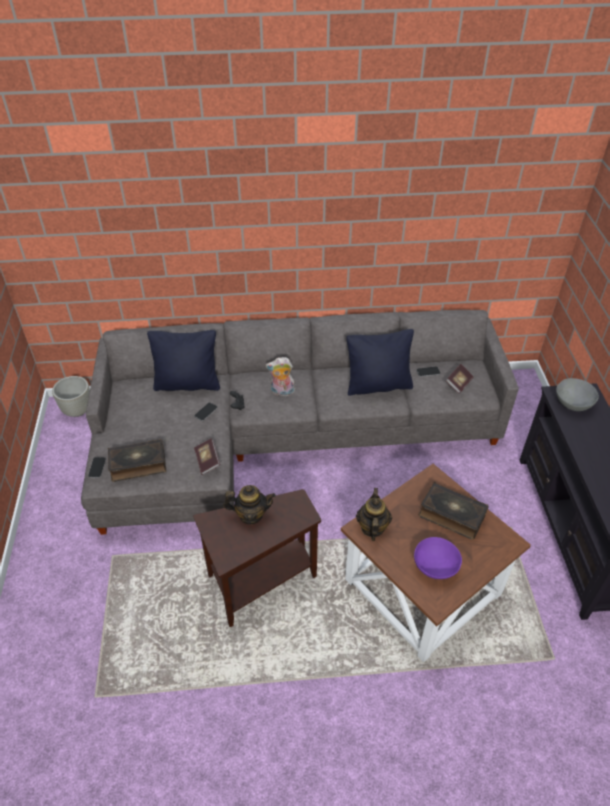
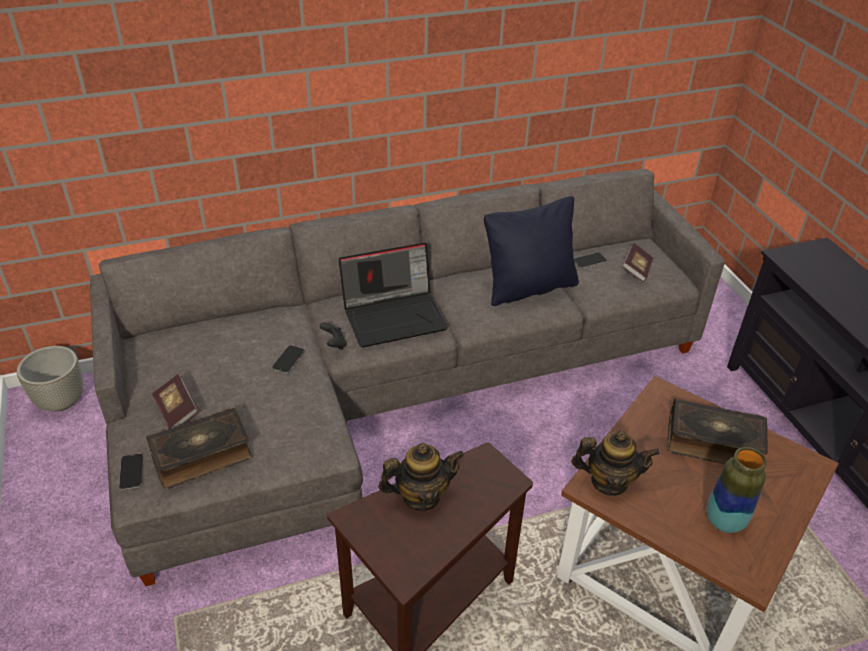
camera: 15 degrees left, 5 degrees down
black pillow [147,330,220,391] -> none
book [194,438,220,475] -> book moved to [152,374,199,429]
plush toy [265,357,295,396] -> laptop [338,243,448,348]
teapot [356,488,392,541] -> teapot turned 105 degrees clockwise [571,431,660,496]
purple bowl [414,537,462,579] -> vase [707,447,767,533]
grey bowl [556,378,599,411] -> none

